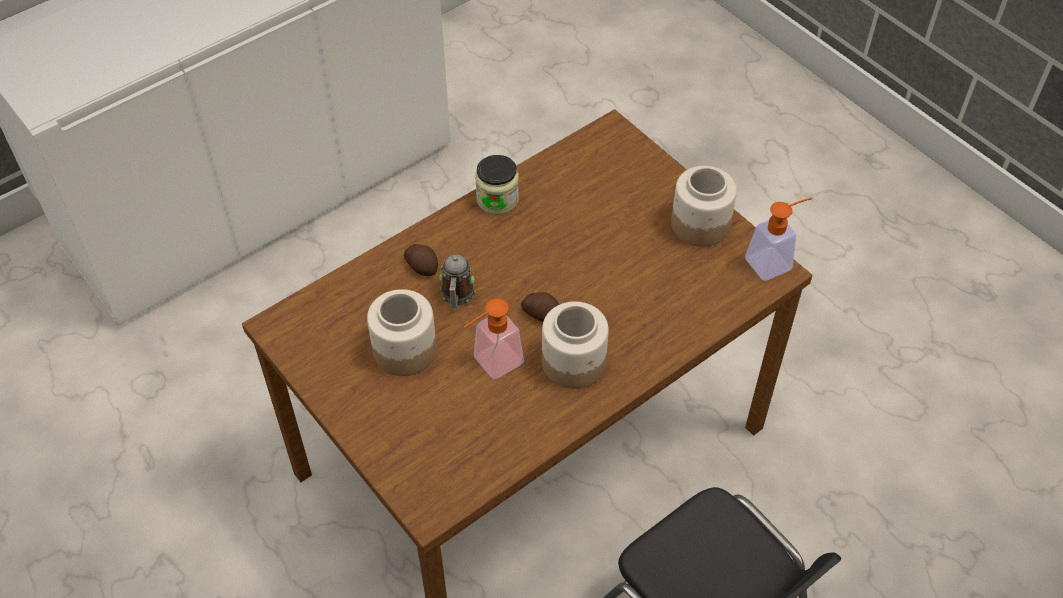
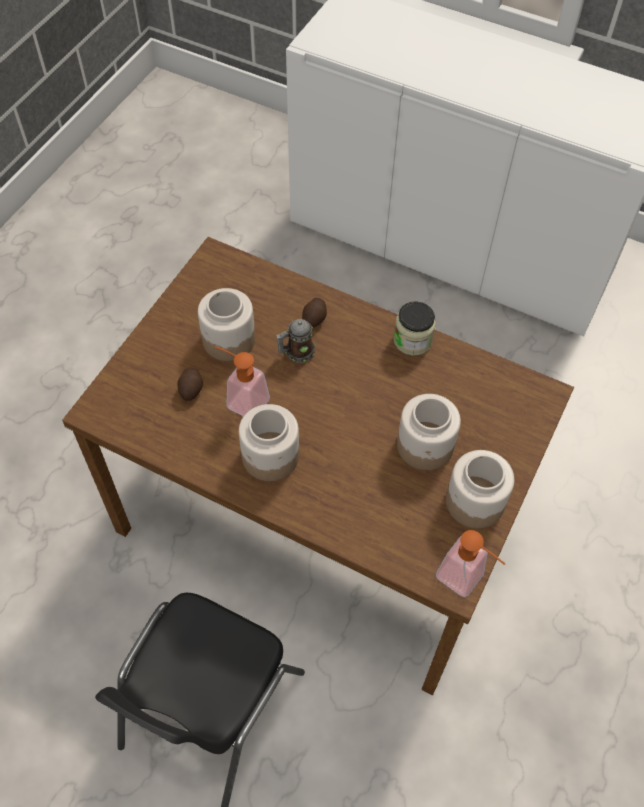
camera: 65 degrees right, 5 degrees up
potato [521,292,559,322] -> potato moved to [178,367,203,401]
none -> jar [397,394,461,470]

